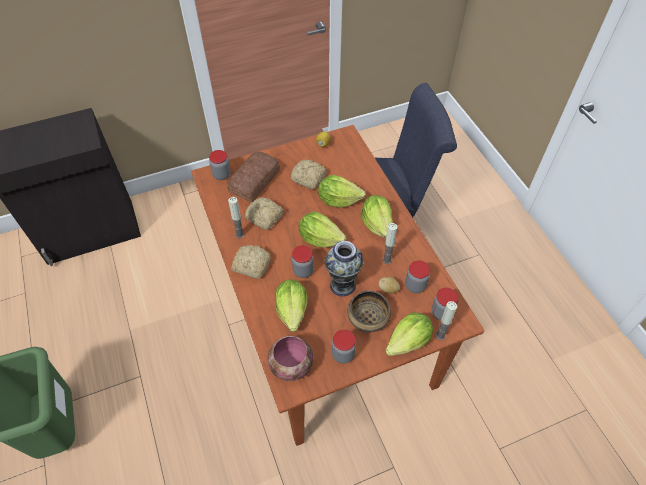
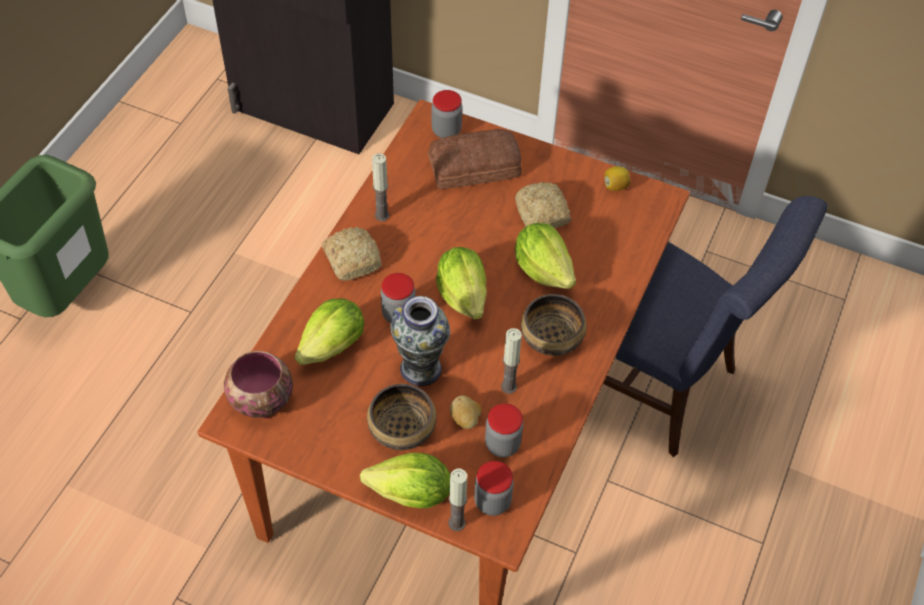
camera: 45 degrees right, 0 degrees up
bread [245,197,284,230] -> none
jar [332,330,356,364] -> none
lettuce [361,195,393,238] -> bowl [521,294,587,356]

